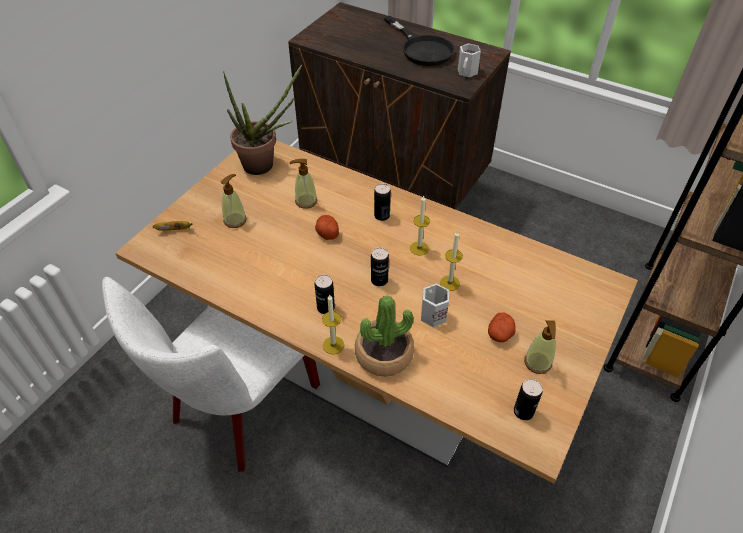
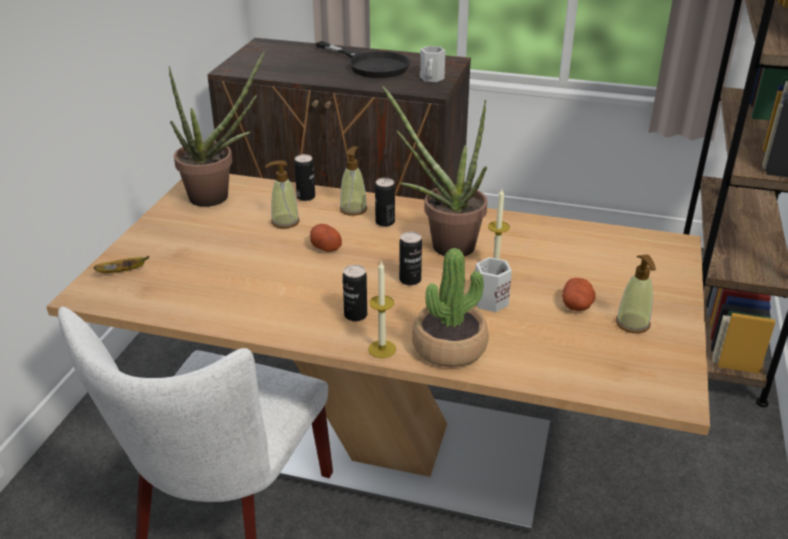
camera: 15 degrees left, 15 degrees down
soap dispenser [220,174,247,228] -> soap dispenser moved to [340,146,367,216]
candle [410,196,430,255] -> potted plant [382,86,488,256]
can [514,379,543,420] -> can moved to [294,154,315,201]

